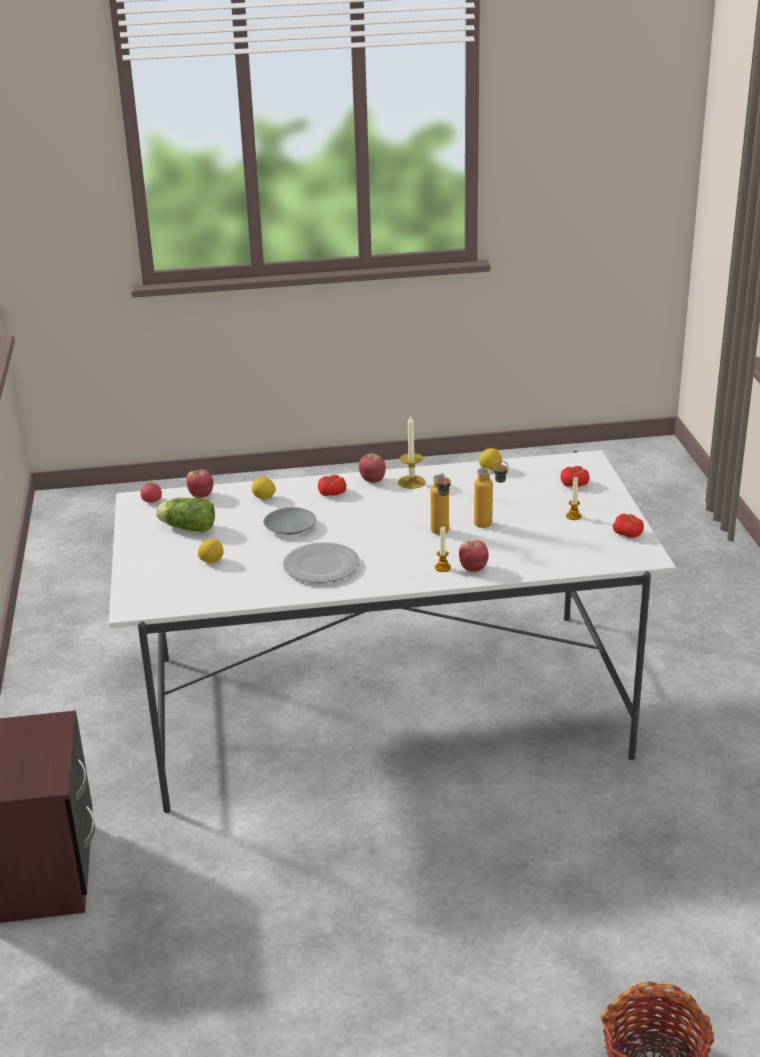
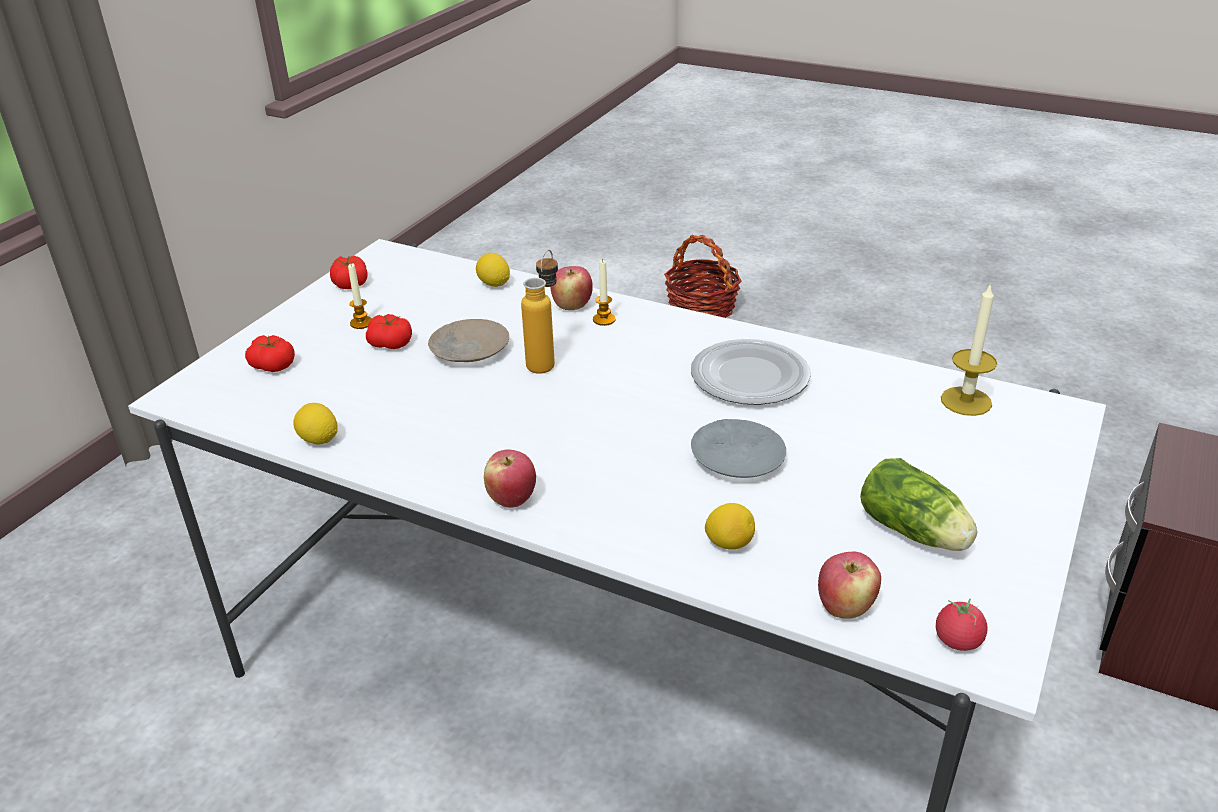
camera: 145 degrees left, 5 degrees up
lemon [198,539,224,563] -> lemon moved to [476,253,510,287]
tomato [318,475,347,496] -> tomato moved to [366,314,412,349]
candle [398,414,426,489] -> candle moved to [941,283,997,416]
bottle [474,460,509,528] -> beige plate [428,319,509,362]

